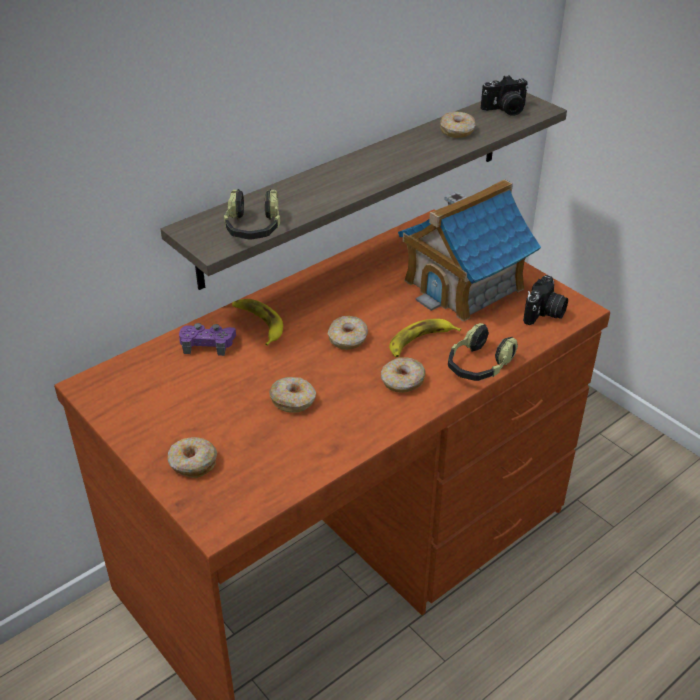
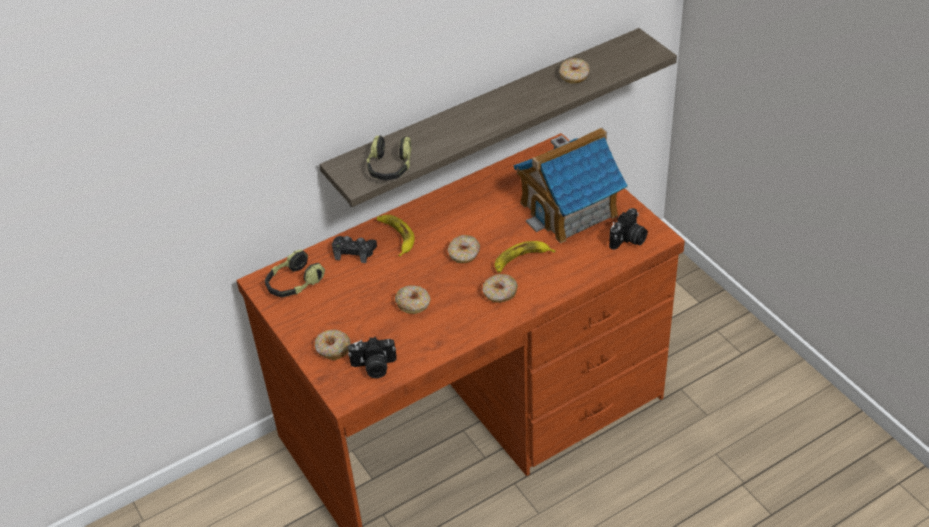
camera: 10 degrees right, 5 degrees up
purple game controller [179,323,236,356] -> black game controller [332,236,377,263]
headphones [448,323,518,381] -> headphones moved to [265,250,325,297]
camera [481,75,528,116] -> camera moved to [348,337,397,378]

